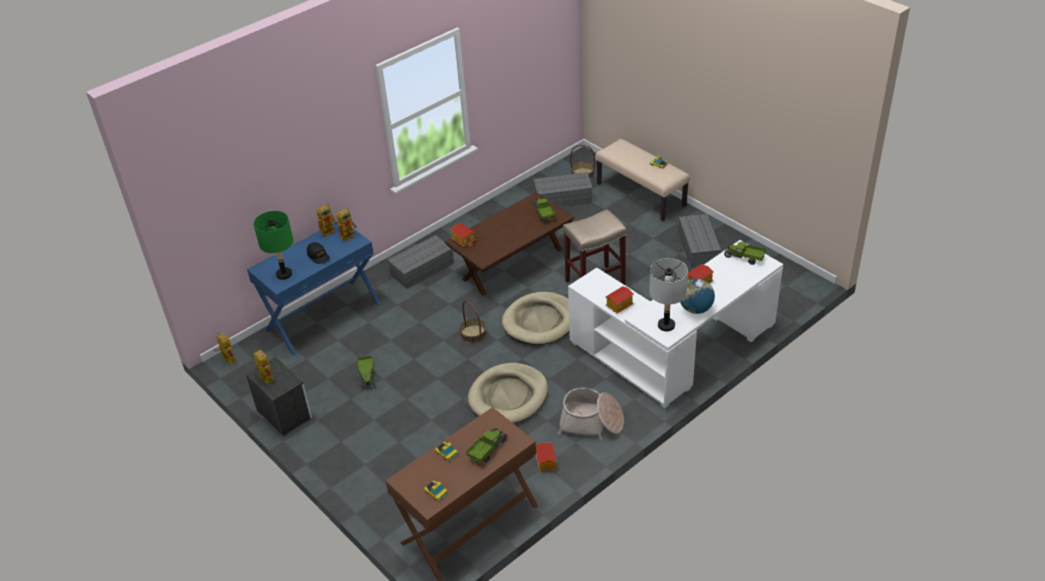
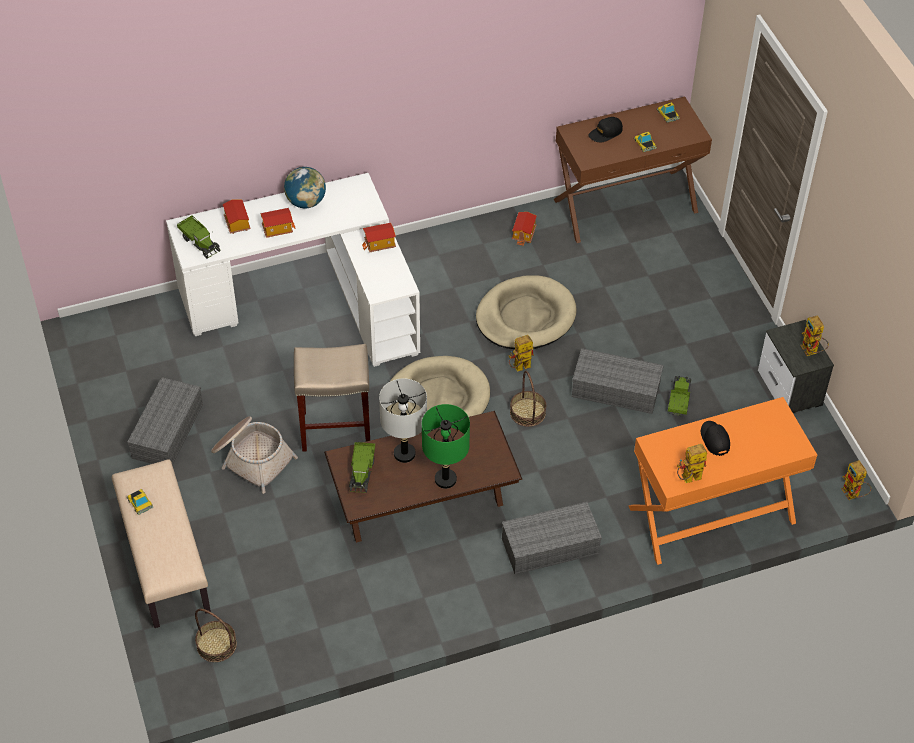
camera: 160 degrees left, 10 degrees up
blue console table [247,221,381,356] -> orange console table [629,397,817,565]
green table lamp [253,211,293,280] -> green table lamp moved to [422,404,470,489]
toy robot [336,207,357,242] -> toy robot moved to [508,335,534,372]
toy house [450,223,475,247] -> toy house moved to [223,200,251,234]
toy truck [466,428,507,463] -> black cap [588,117,623,142]
grey storage box [533,172,593,207] -> grey storage box moved to [572,348,664,414]
basket [558,388,624,440] -> basket moved to [211,416,298,494]
grey table lamp [649,258,688,331] -> grey table lamp moved to [379,378,427,463]

